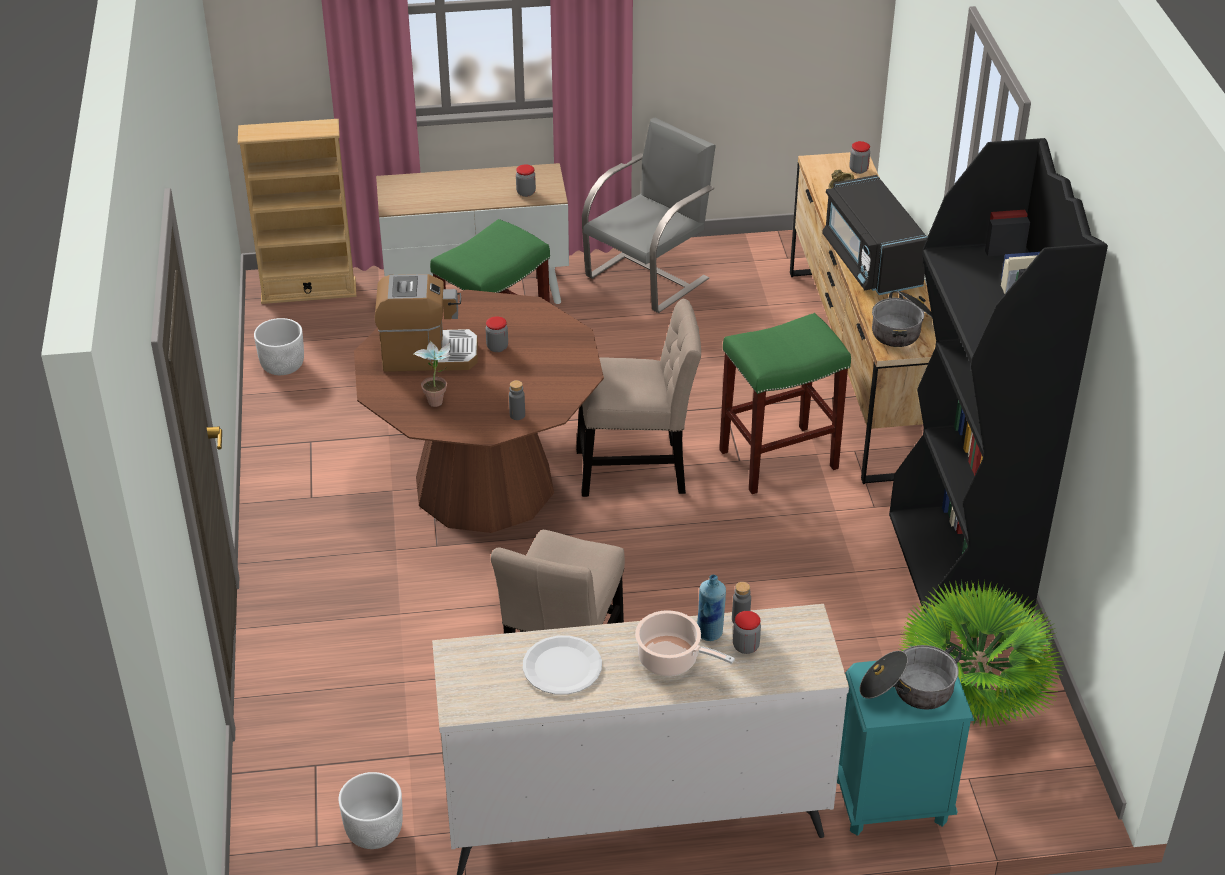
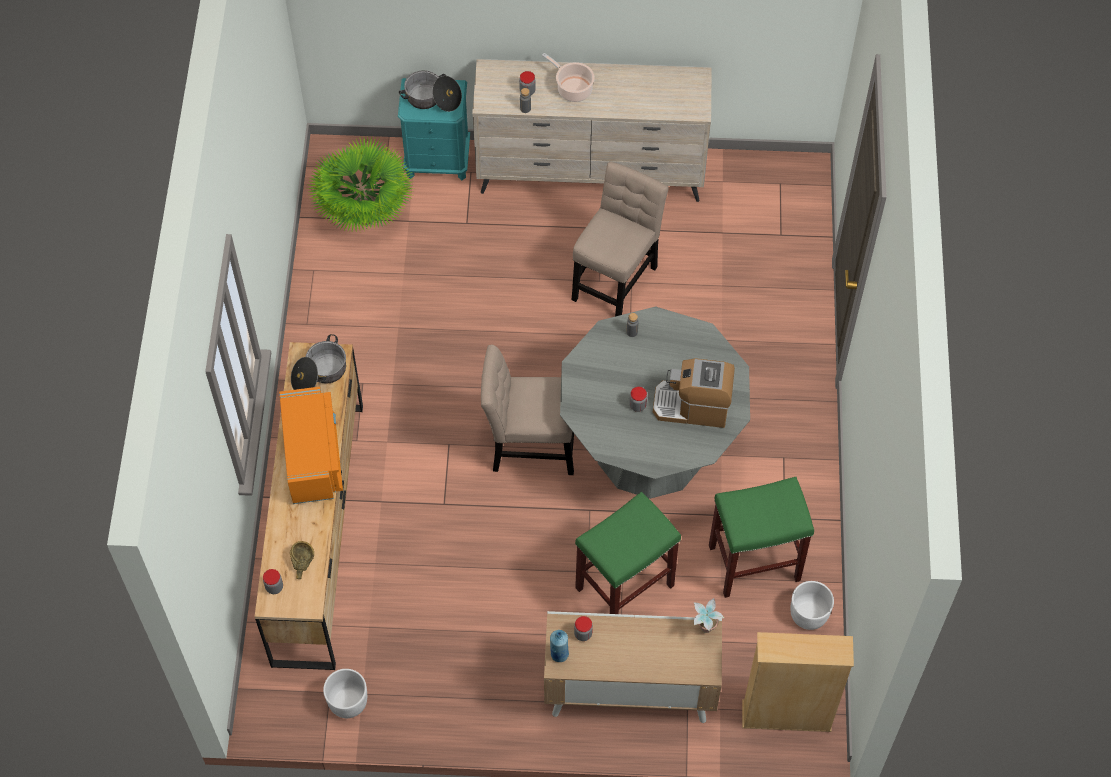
camera: 170 degrees left, 20 degrees up
white planter [339,772,403,849] -> white planter moved to [323,669,367,718]
brown dining table [354,290,604,533] -> grey dining table [560,307,750,499]
potted plant [414,341,452,407] -> potted plant moved to [694,598,724,633]
white plate [523,635,602,695] -> none
grey chair [582,118,716,313] -> none
blue bottle [697,575,726,641] -> blue bottle moved to [550,630,569,662]
green stool [719,313,851,494] -> green stool moved to [709,477,814,598]
black microwave [822,175,927,295] -> orange microwave [279,387,343,504]
black bookcase [889,138,1108,618] -> none

